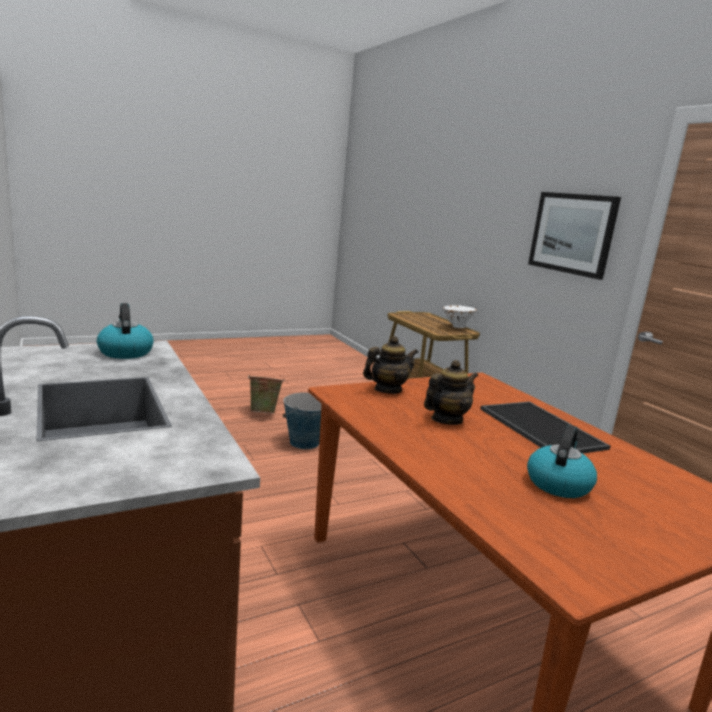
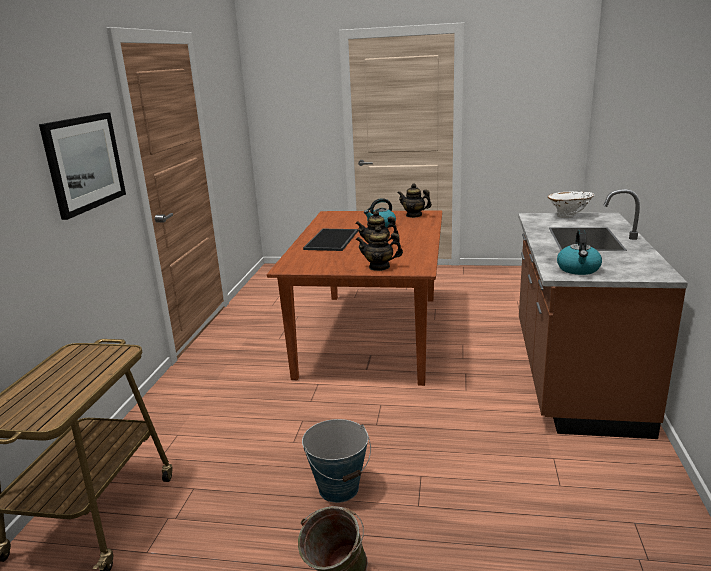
camera: 140 degrees left, 5 degrees up
white vase [443,305,477,328] -> white vase moved to [548,191,595,218]
none -> teapot [398,183,432,218]

